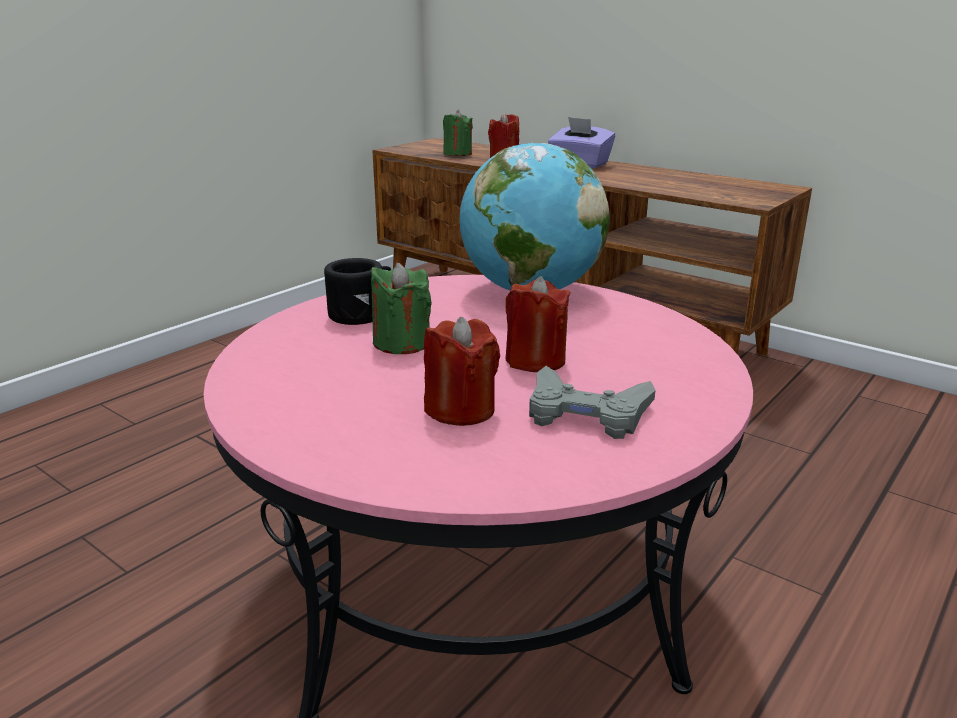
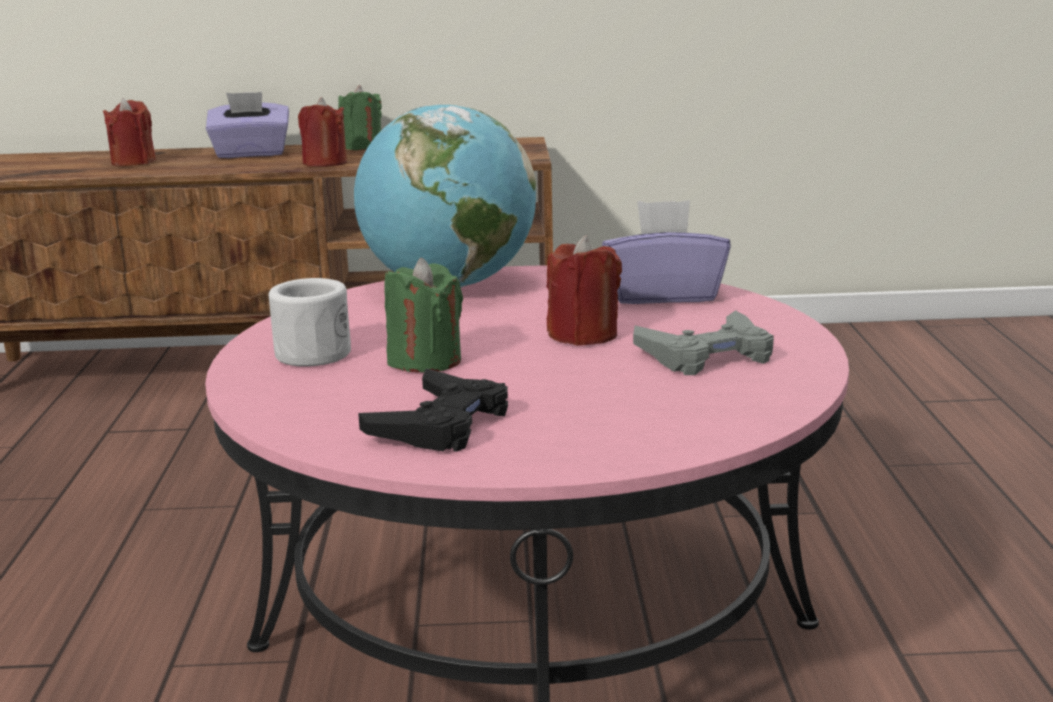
camera: 40 degrees left, 5 degrees down
black mug [324,258,391,325] -> white mug [269,278,351,367]
red candle [424,317,500,426] -> red candle moved to [298,97,347,167]
green candle [443,110,473,156] -> green candle moved to [338,85,382,150]
none -> black game controller [358,369,508,452]
none -> purple tissue box [602,200,731,304]

